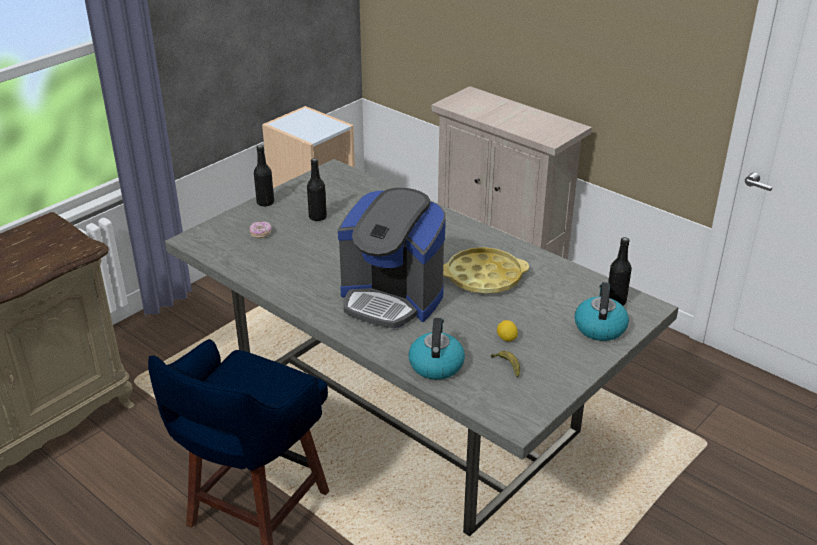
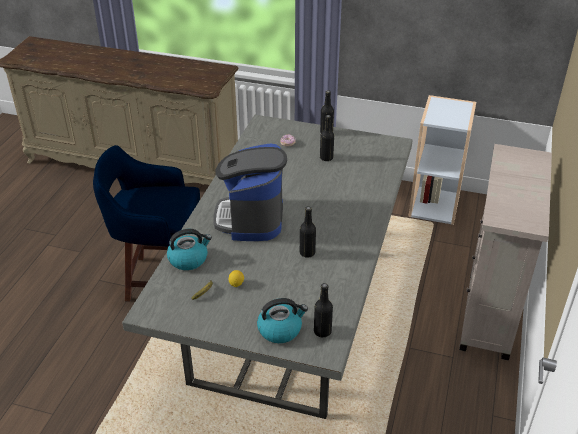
camera: 65 degrees right, 5 degrees up
yellow tray [443,247,529,294] -> black bottle [300,206,316,258]

